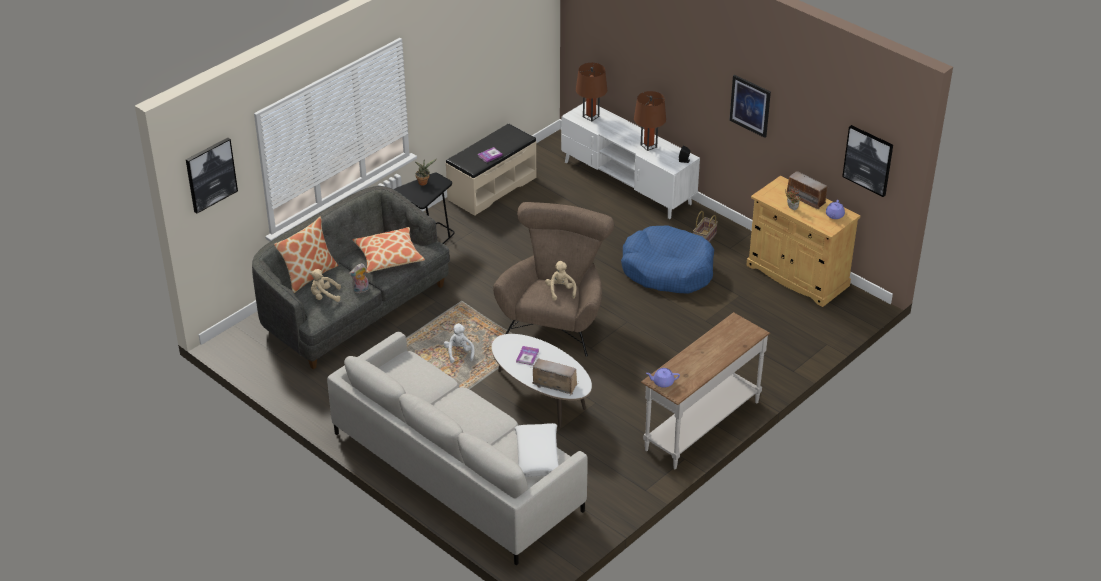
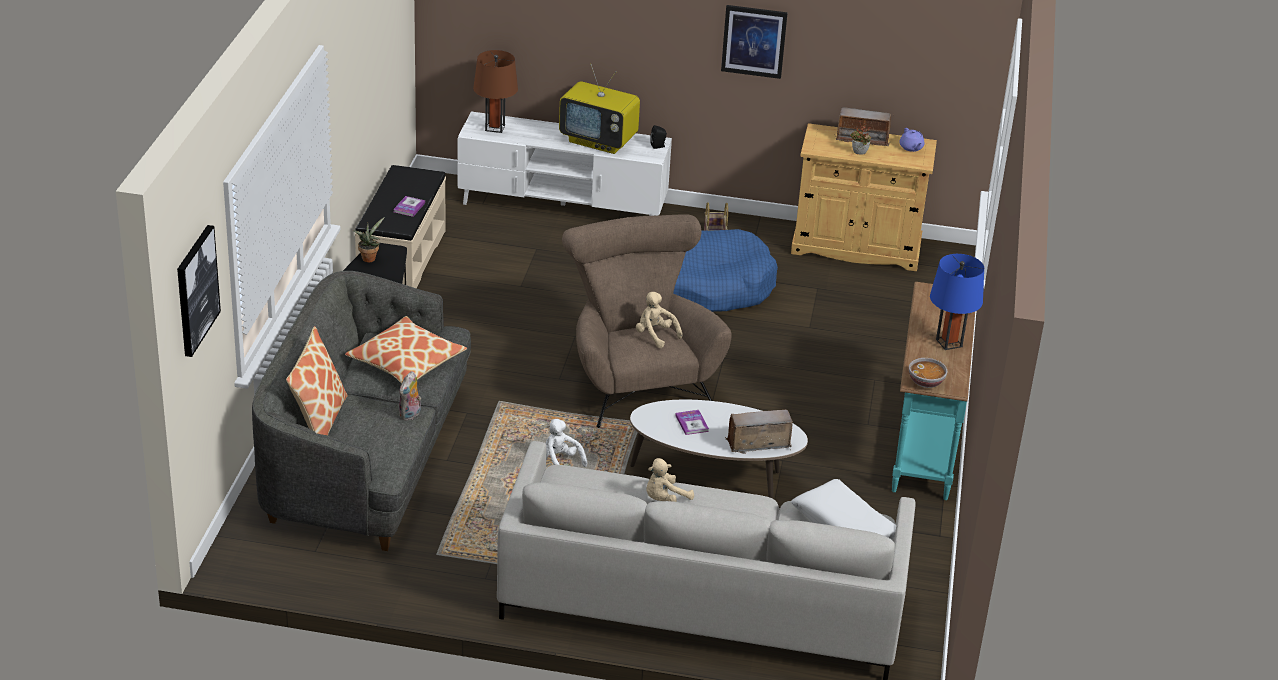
camera: 35 degrees left, 5 degrees down
beige plush toy [310,269,341,302] -> beige plush toy moved to [646,458,694,502]
brown table lamp [634,91,666,151] -> television [559,64,640,154]
white console table [641,312,770,469] -> turquoise console table [892,282,975,500]
purple teapot [646,368,680,388] -> bowl [909,358,947,388]
picture [842,125,893,197] -> none
none -> blue table lamp [930,254,984,350]

